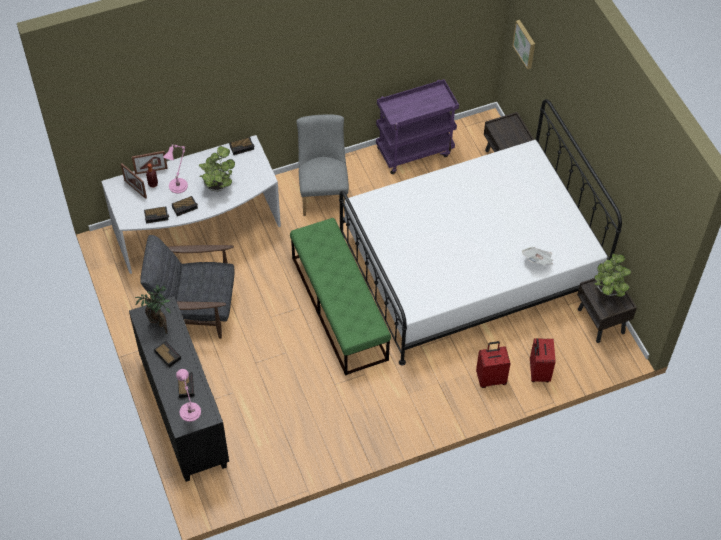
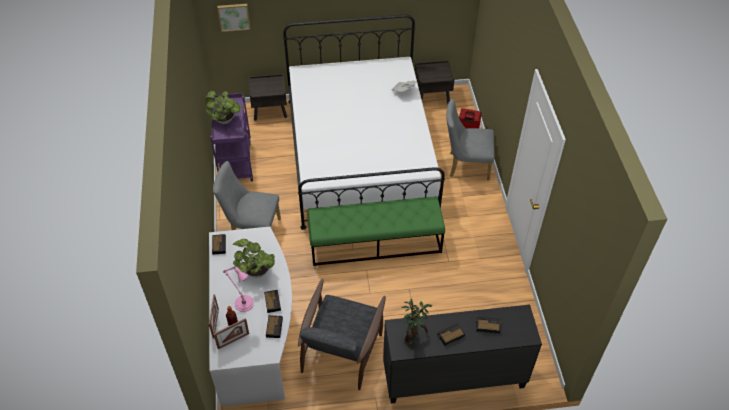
camera: 75 degrees left, 5 degrees down
pink table lamp [176,369,201,422] -> none
red suitcase [476,341,511,388] -> grey chair [446,99,495,181]
potted plant [594,253,631,297] -> potted plant moved to [205,91,242,124]

